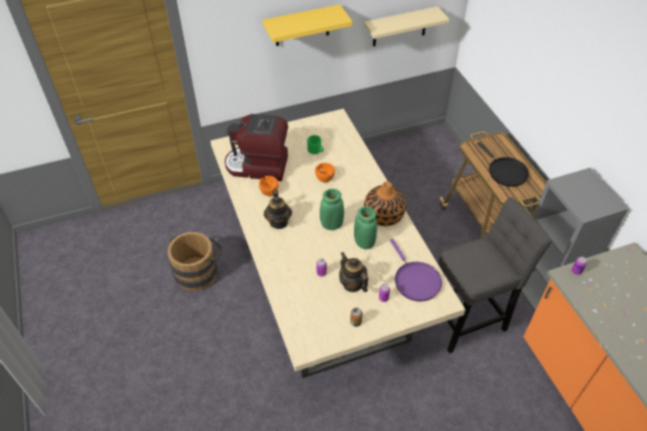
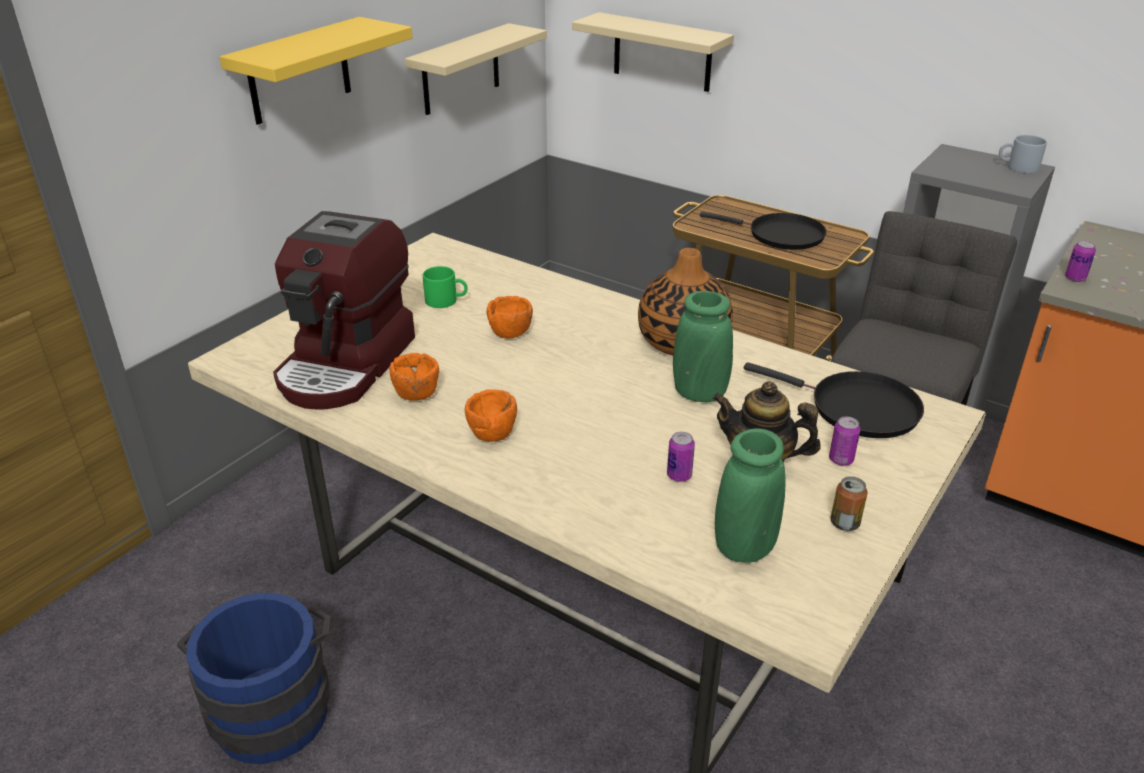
camera: 35 degrees left, 15 degrees down
brown bucket [167,232,222,291] -> blue bucket [177,593,331,764]
coffee machine [225,114,288,181] -> coffee machine turned 45 degrees counterclockwise [273,211,415,410]
teapot [264,190,292,229] -> orange bowl [465,389,517,442]
green vase [320,189,344,230] -> green vase moved to [715,428,786,563]
purple frying pan [390,239,442,301] -> black frying pan [744,362,924,438]
none -> beige shelf [572,12,734,92]
none -> grey mug [999,135,1047,174]

